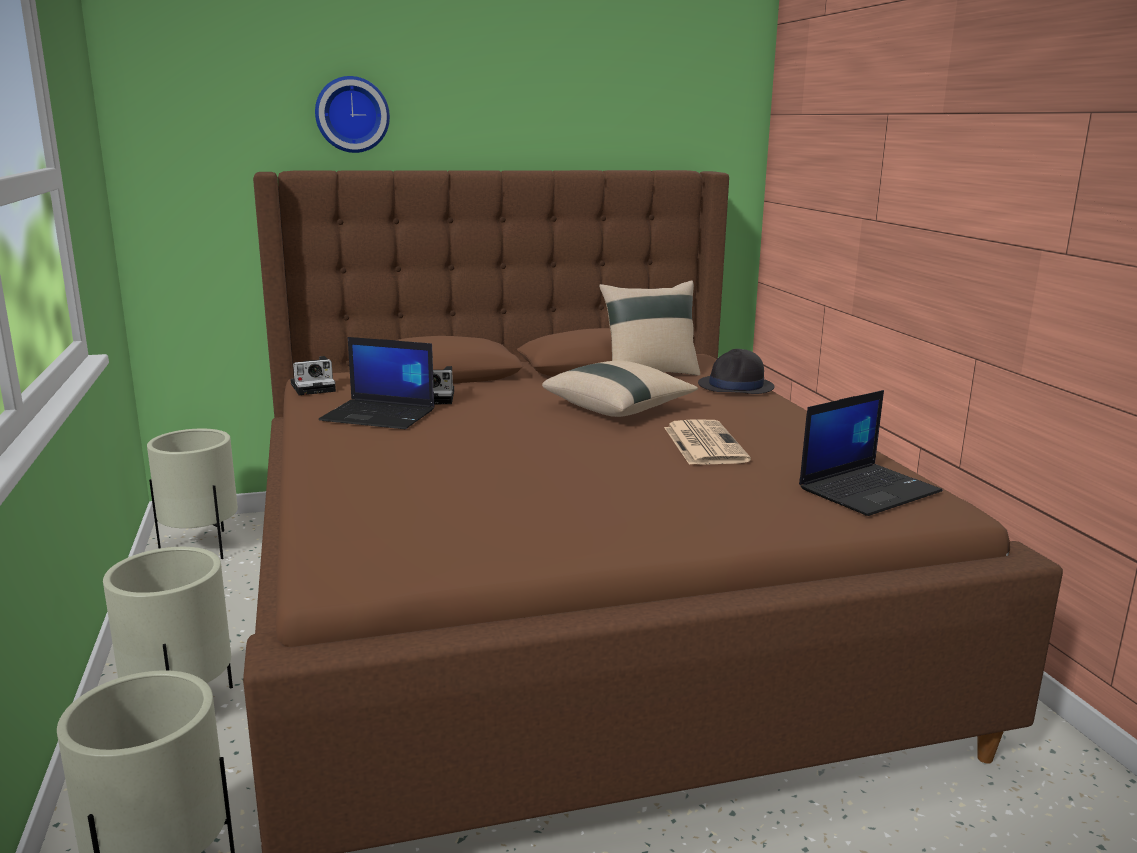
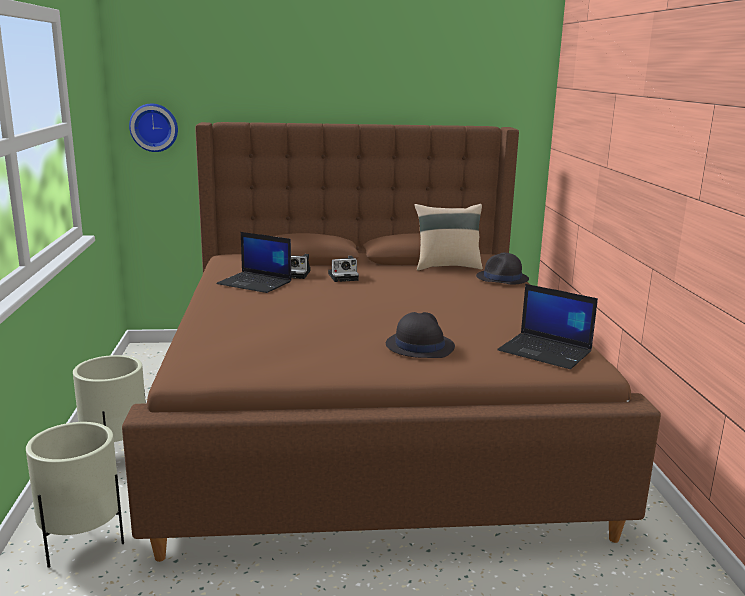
camera: 10 degrees right, 0 degrees up
beige planter [147,429,238,559] -> none
camera [290,356,336,395] -> camera moved to [328,256,359,282]
wall clock [315,76,390,153] -> wall clock moved to [129,104,178,152]
beige pillow [542,361,698,417] -> none
newspaper [664,419,751,465] -> none
laptop [799,390,942,516] -> laptop turned 60 degrees clockwise [497,284,598,369]
none -> black hat [386,312,455,358]

